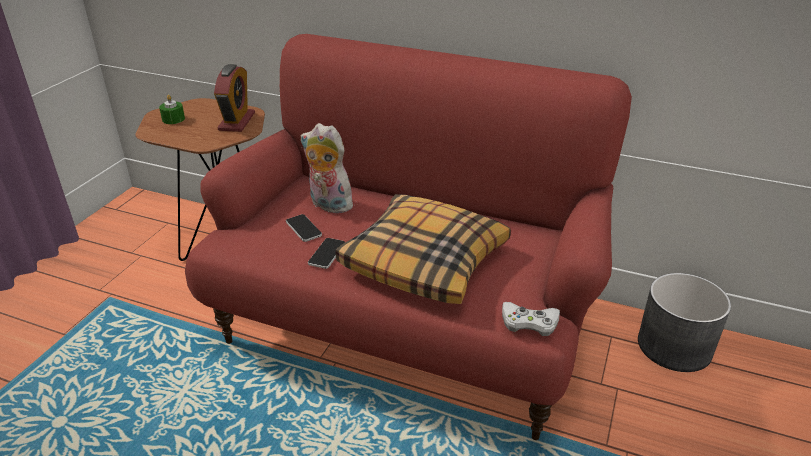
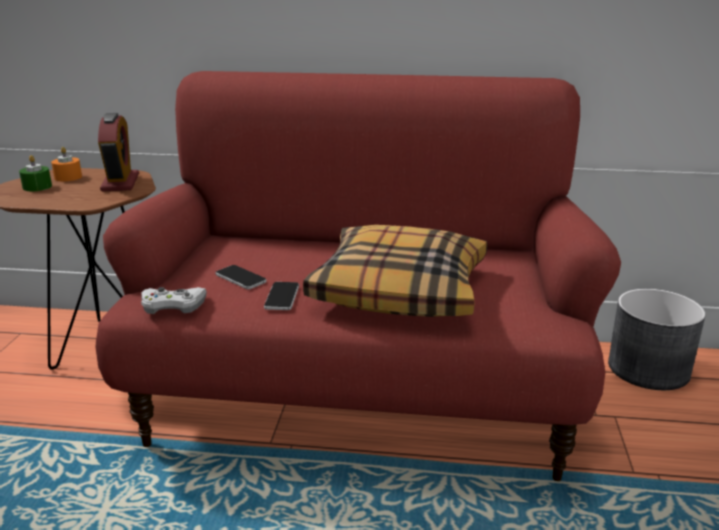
camera: 15 degrees left, 10 degrees down
plush toy [301,123,353,213] -> none
white game controller [502,302,560,336] -> white game controller moved to [141,287,207,314]
none -> orange candle [51,147,82,181]

